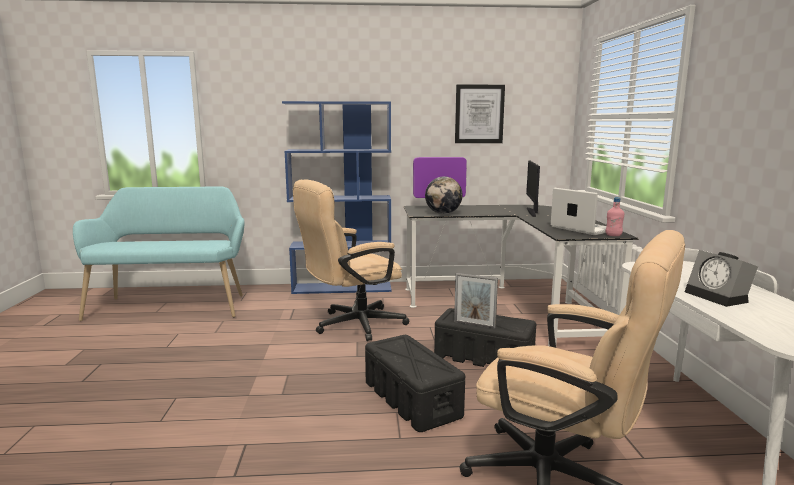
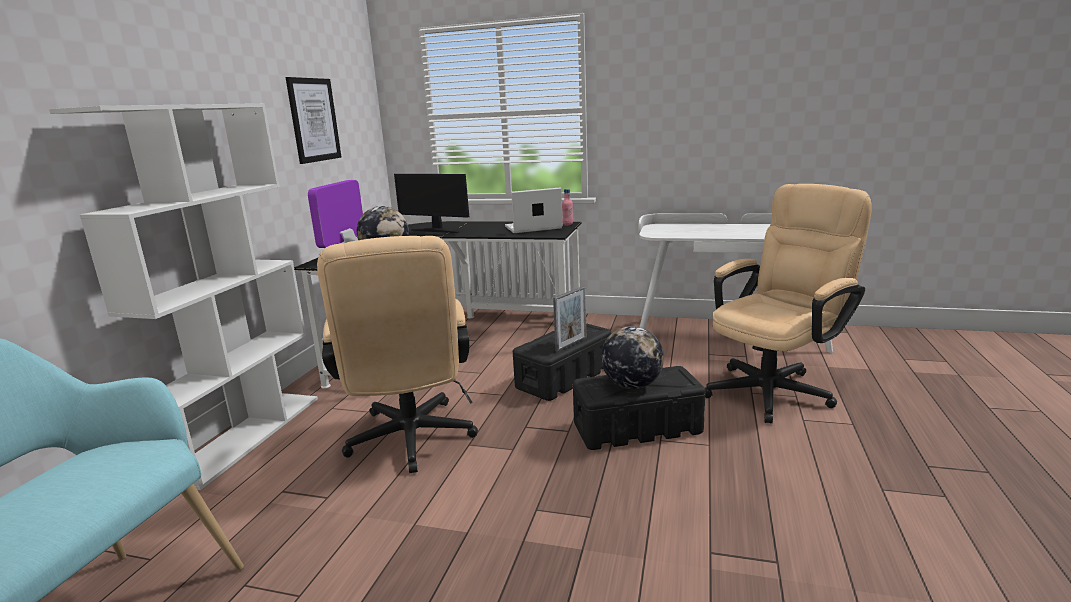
camera: 70 degrees left, 5 degrees up
blue bookcase [282,101,392,294] -> white bookcase [49,103,318,490]
alarm clock [685,250,758,307] -> none
none -> globe [601,326,664,389]

